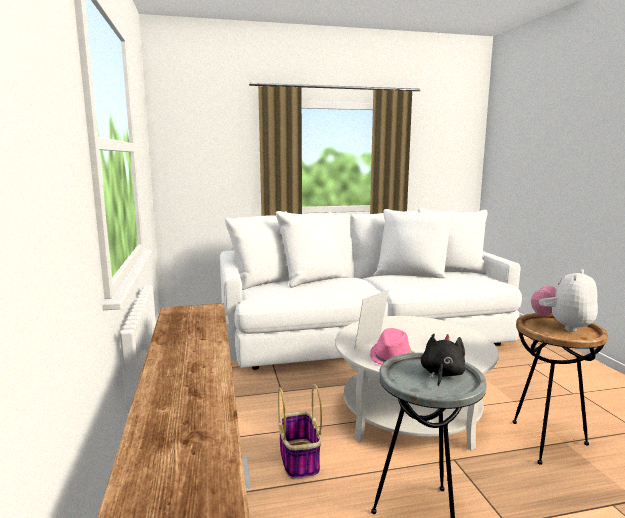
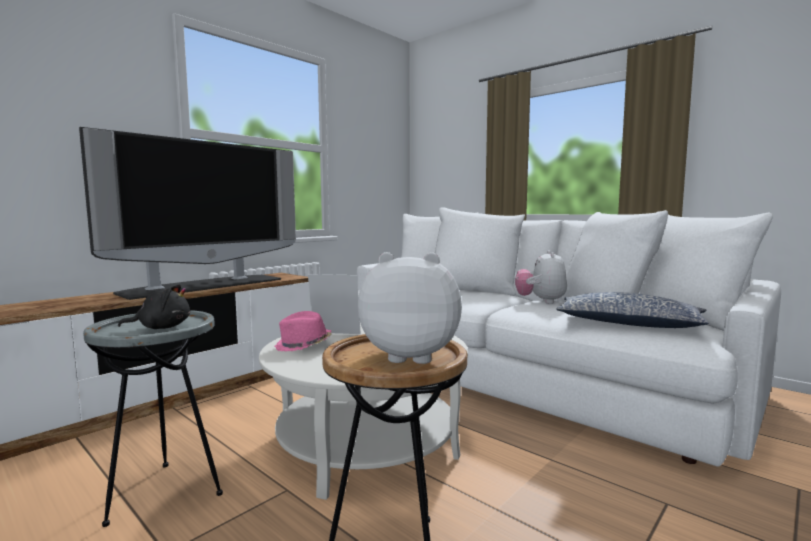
camera: 55 degrees right, 5 degrees down
basket [278,384,322,480] -> none
none -> television [79,127,296,300]
none -> plush toy [515,251,567,304]
none -> pillow [556,292,709,328]

